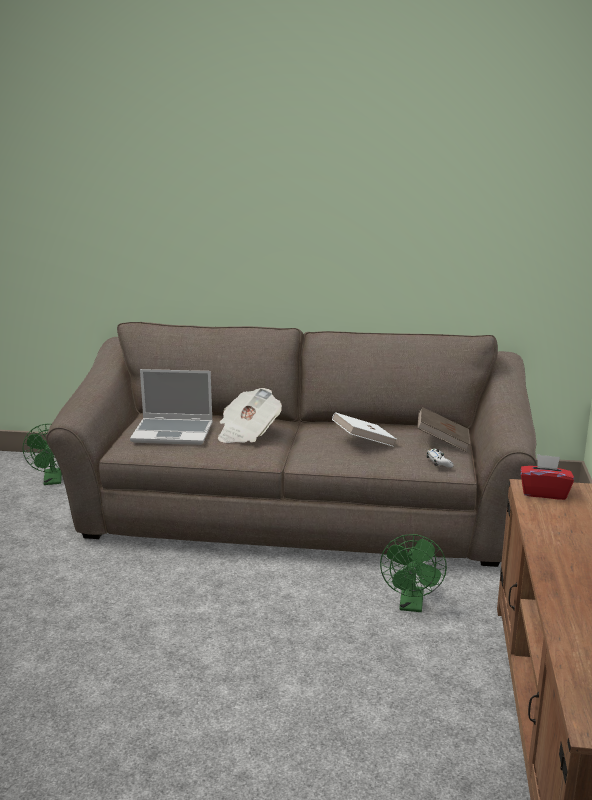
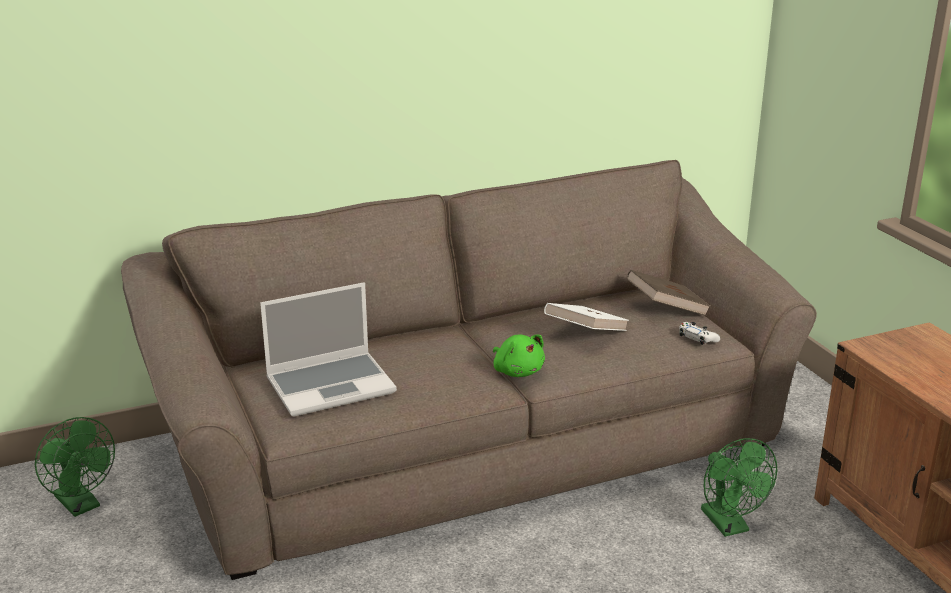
camera: 30 degrees left, 5 degrees up
newspaper [218,388,282,443] -> none
red tissue box [521,454,574,500] -> none
none -> green plush toy [493,334,545,377]

